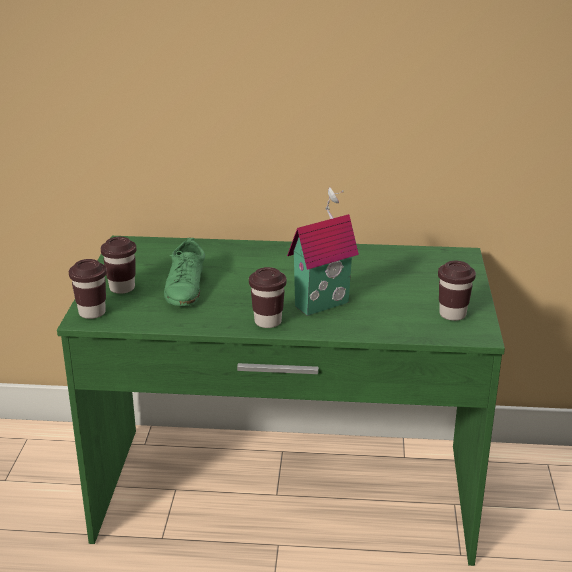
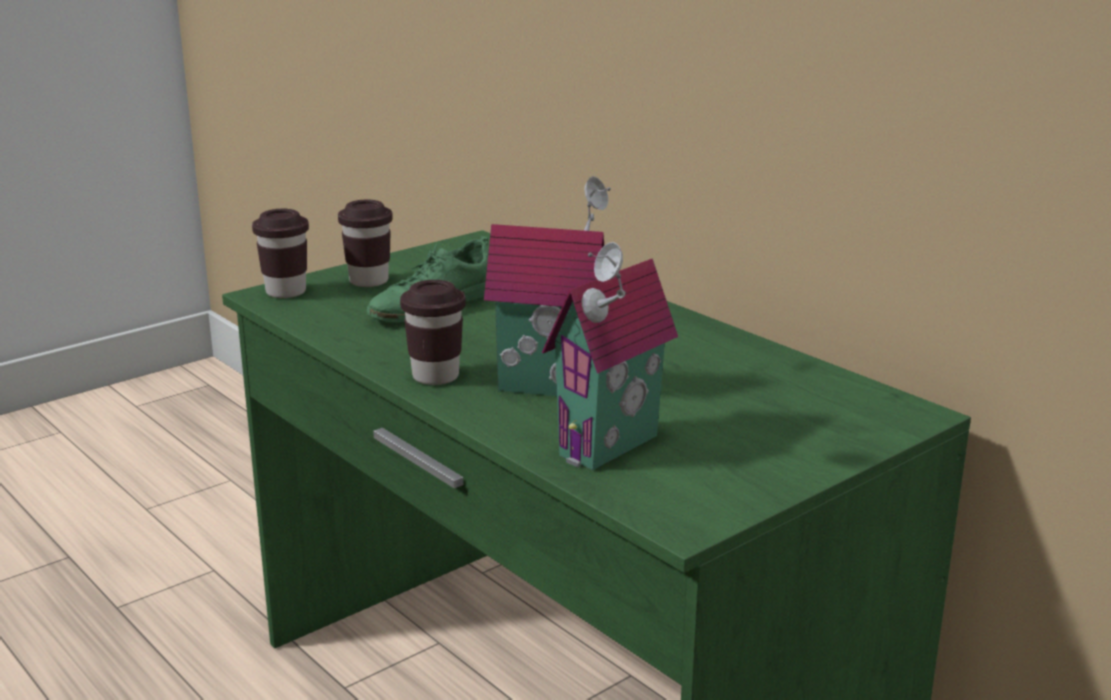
camera: 45 degrees right, 5 degrees down
brown cup [438,261,476,321] -> none
none -> toy house [542,242,678,470]

